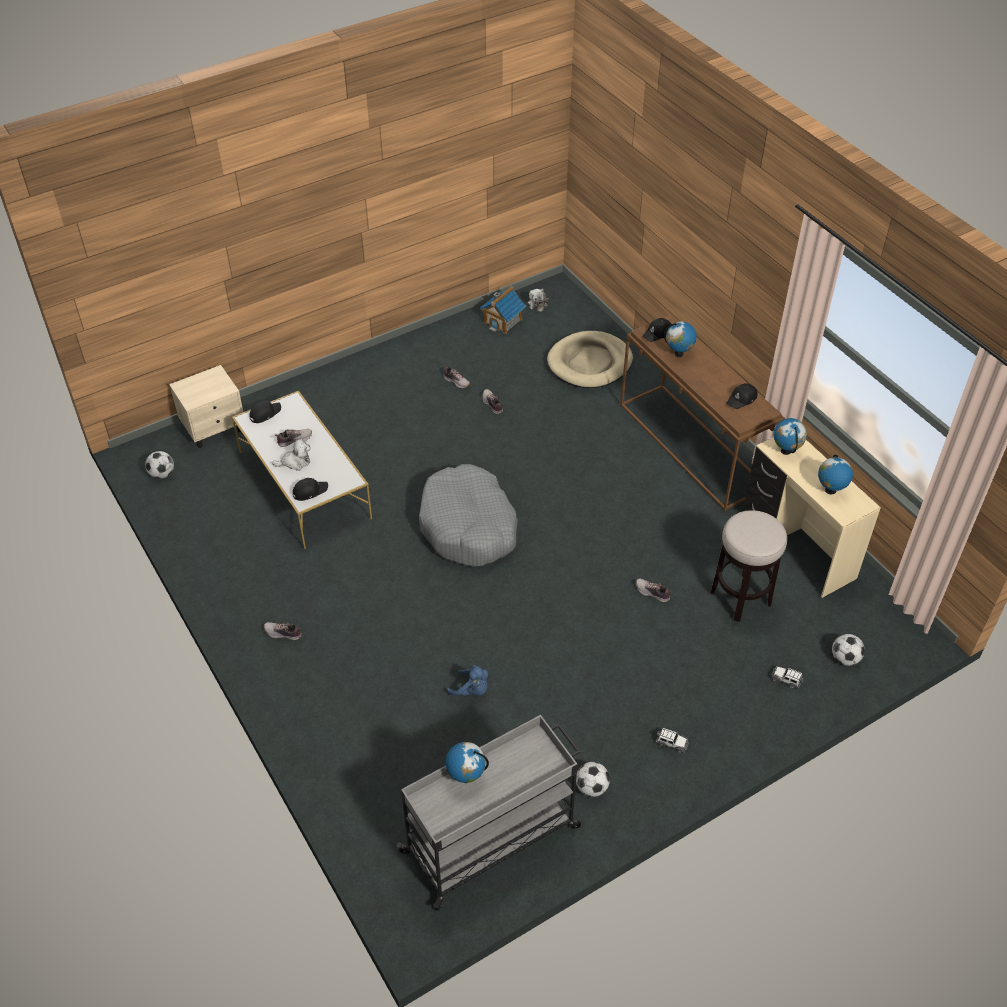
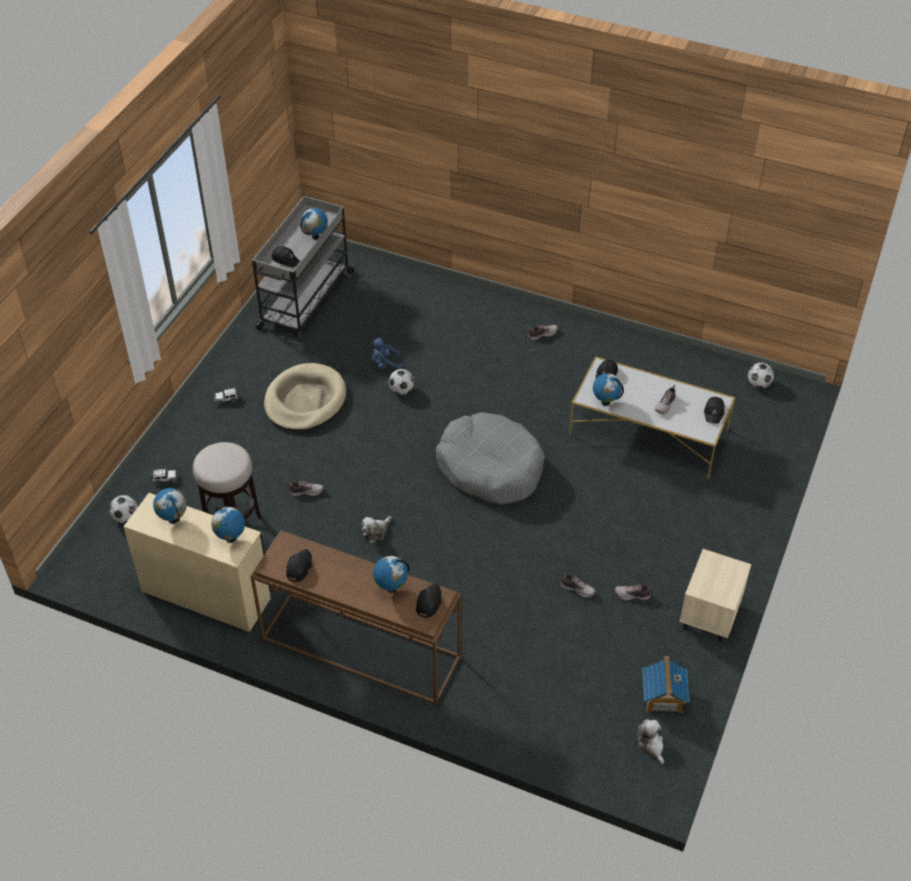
camera: 145 degrees right, 0 degrees up
beige nightstand [169,365,243,448] -> beige nightstand moved to [679,549,751,642]
plush toy [272,439,311,471] -> plush toy moved to [361,516,392,544]
beige dog bed [547,331,633,388] -> beige dog bed moved to [264,363,346,431]
football [576,762,610,797] -> football moved to [389,369,414,395]
none -> black cap [271,246,300,267]
none -> globe [593,373,624,406]

